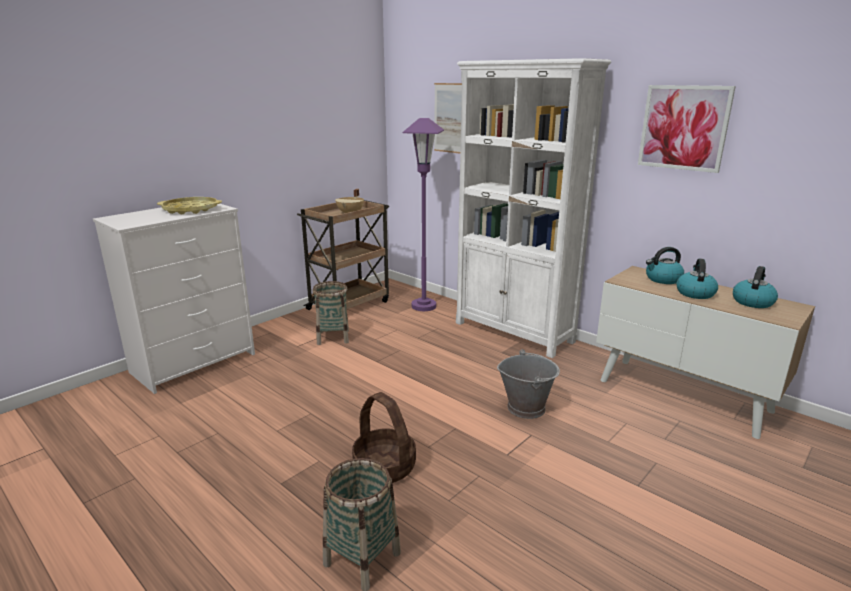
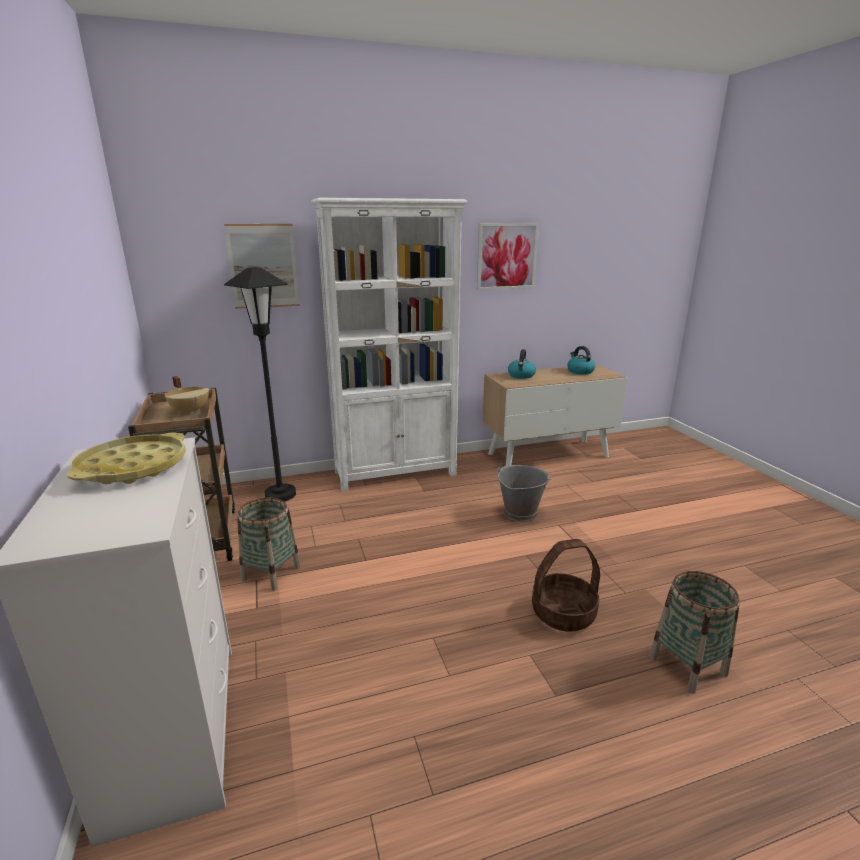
camera: 60 degrees left, 0 degrees up
purple floor lamp [403,118,444,311] -> black floor lamp [224,267,296,502]
kettle [676,259,718,299] -> none

